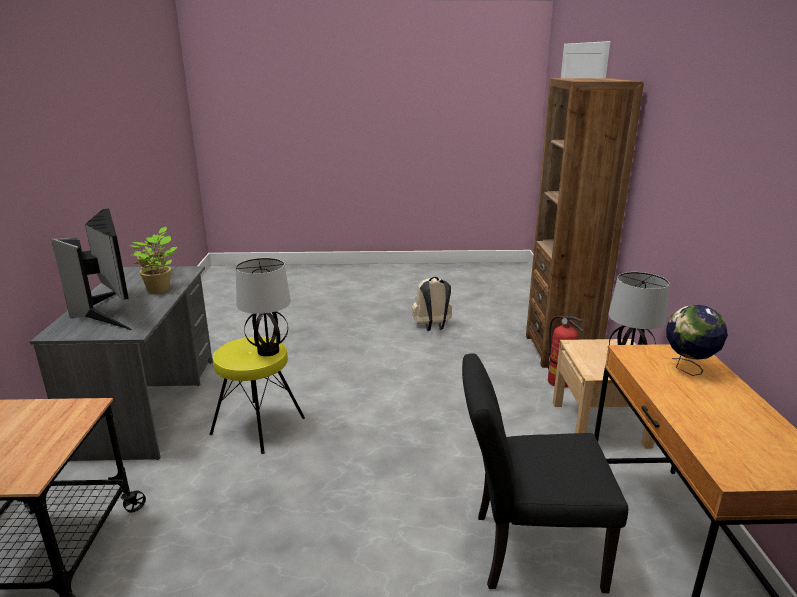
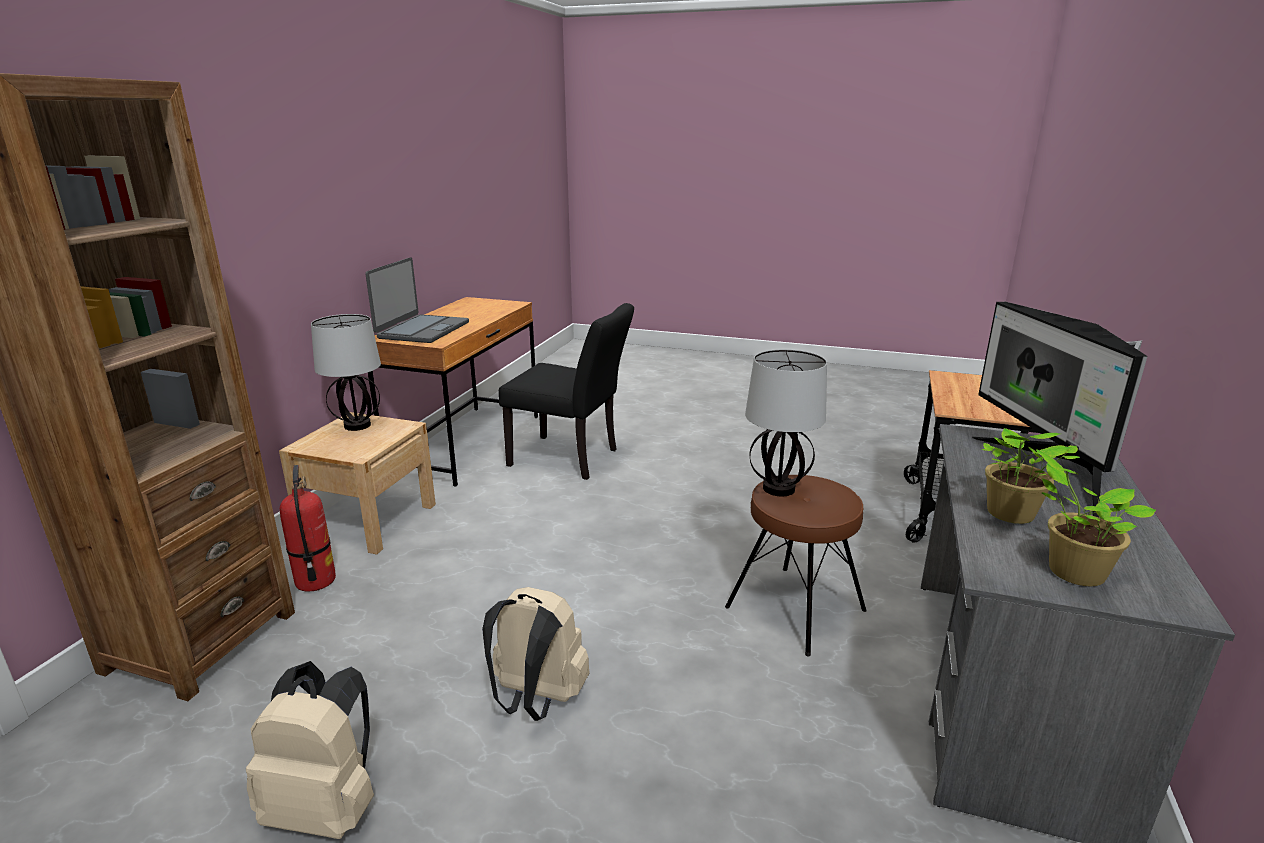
camera: 160 degrees left, 0 degrees up
yellow stool [209,337,305,454] -> brown stool [725,475,867,657]
globe [666,305,728,376] -> laptop [365,257,469,343]
none -> beige backpack [482,587,590,721]

